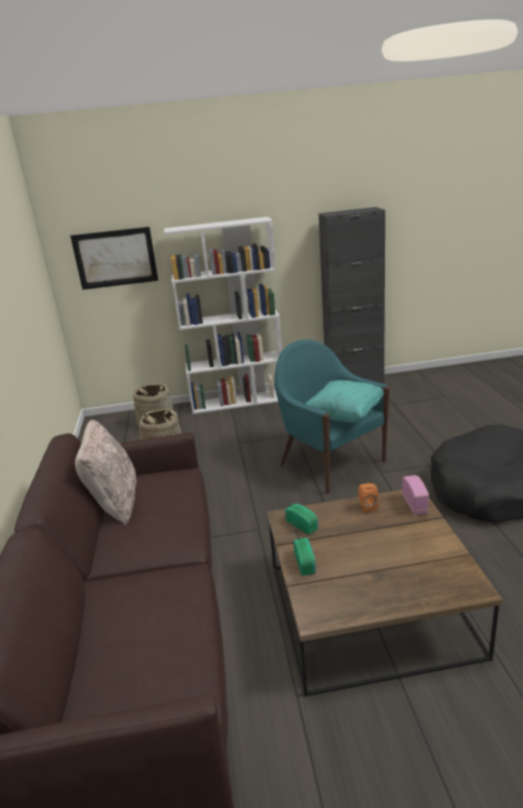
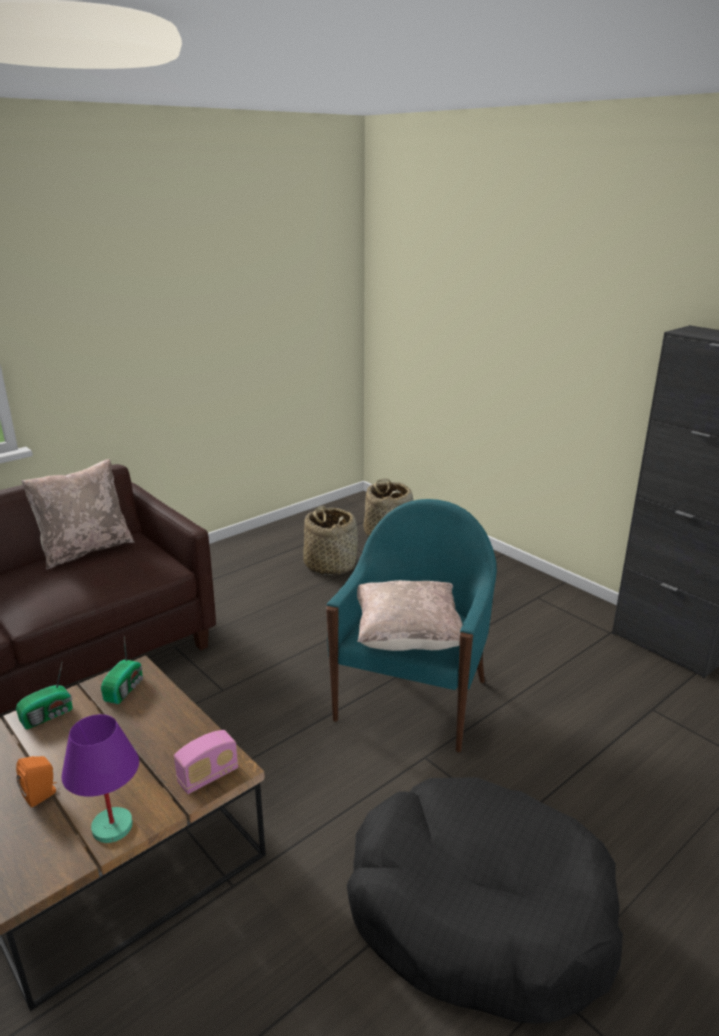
camera: 55 degrees right, 0 degrees up
picture [70,227,158,290] -> none
white bookcase [164,217,282,414] -> none
turquoise pillow [305,380,384,423] -> beige pillow [357,580,462,651]
orange speaker [358,483,379,513] -> orange speaker moved to [16,756,57,807]
none -> purple table lamp [62,714,139,843]

